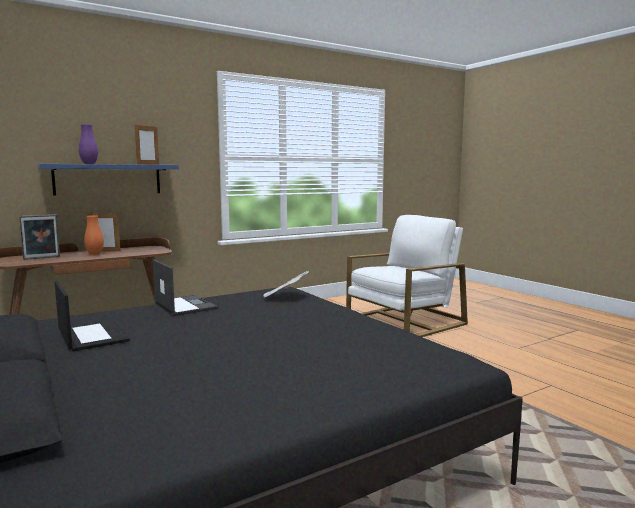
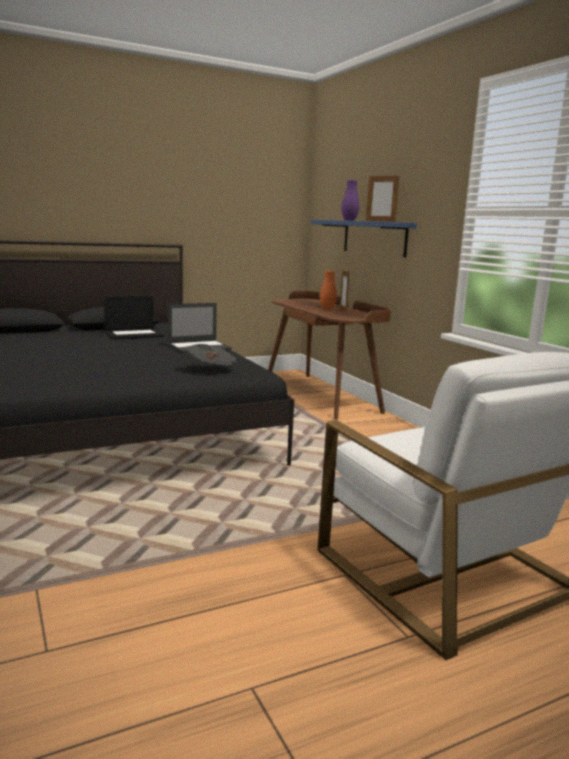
camera: 95 degrees right, 5 degrees up
picture frame [19,215,60,260] -> none

